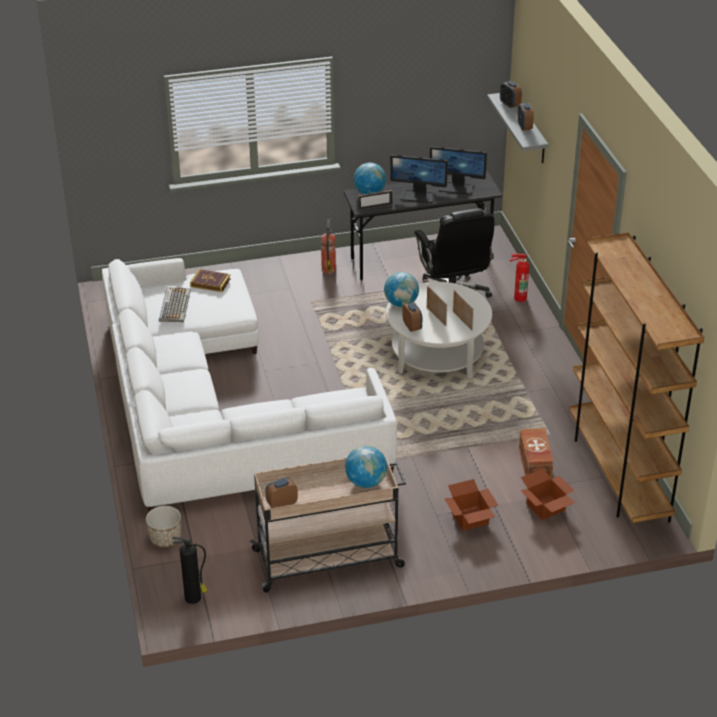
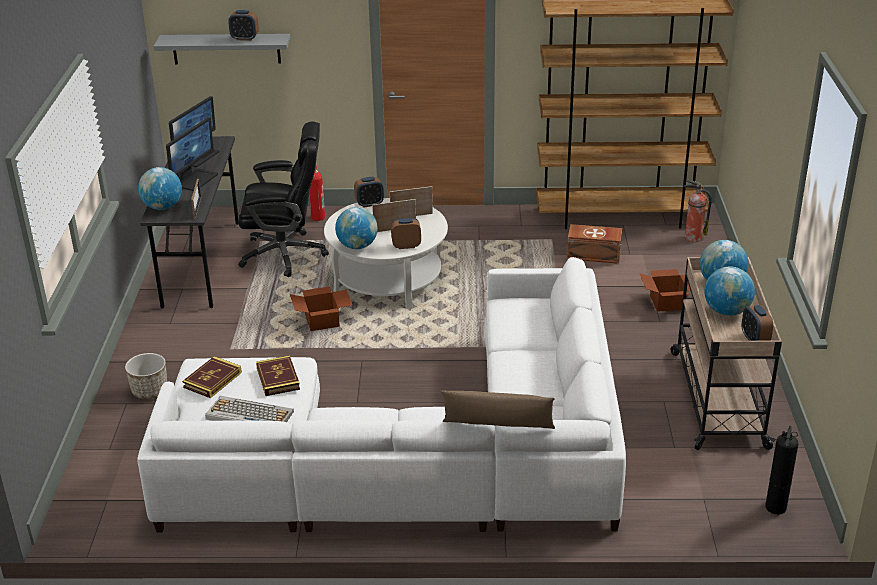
camera: 75 degrees left, 5 degrees down
planter [146,506,181,547] -> planter moved to [125,353,167,399]
fire extinguisher [321,219,336,274] -> fire extinguisher moved to [683,180,712,242]
alarm clock [500,81,522,108] -> alarm clock moved to [354,177,384,208]
cardboard box [520,468,575,520] -> cardboard box moved to [290,286,352,331]
none -> book [256,355,300,396]
none -> brown pillow [441,390,555,429]
none -> globe [704,266,755,316]

